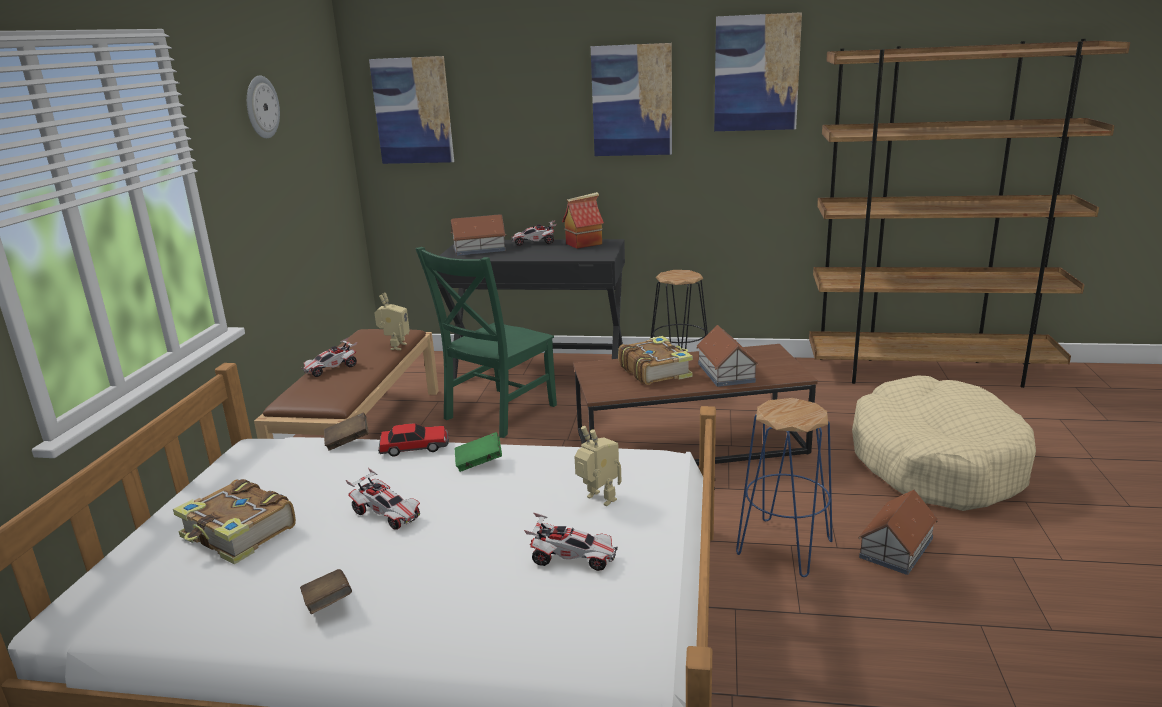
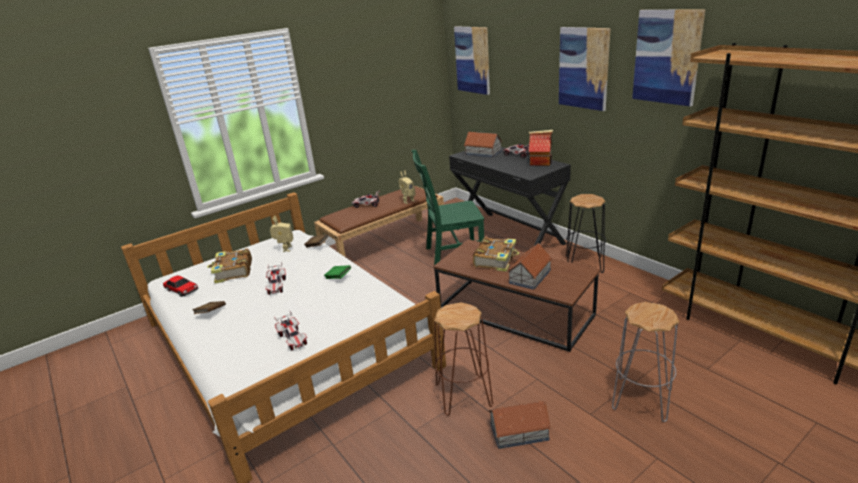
camera: 45 degrees right, 5 degrees up
wall clock [247,76,280,139] -> none
toy car [378,423,449,457] -> toy car moved to [163,275,198,297]
toy robot [574,426,621,506] -> toy robot moved to [270,216,293,252]
blue stool [736,398,833,577] -> brown stool [434,302,493,416]
beige dog bed [852,375,1036,511] -> grey stool [612,302,679,422]

